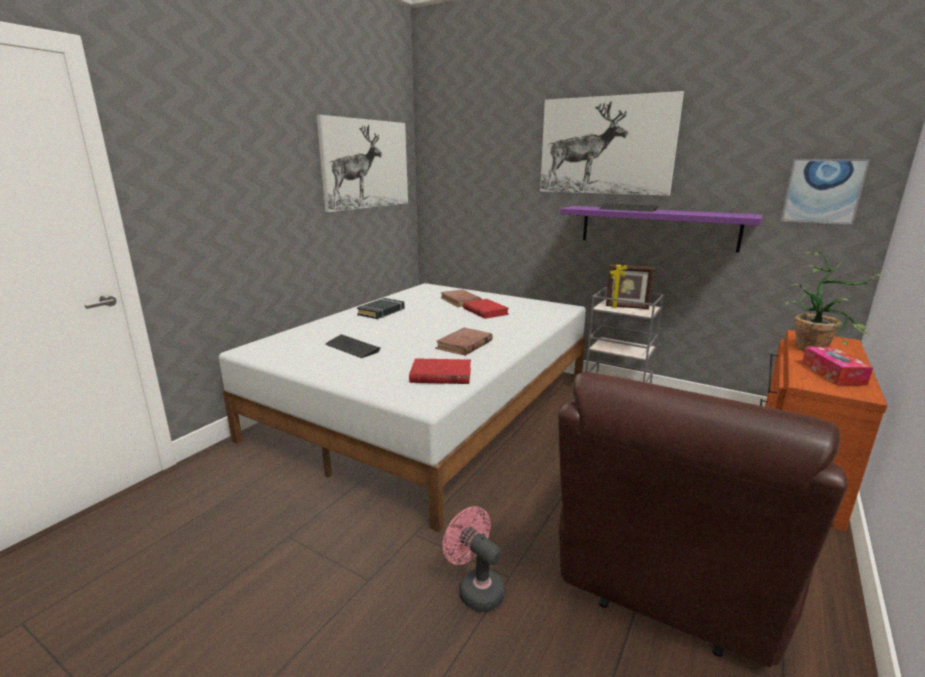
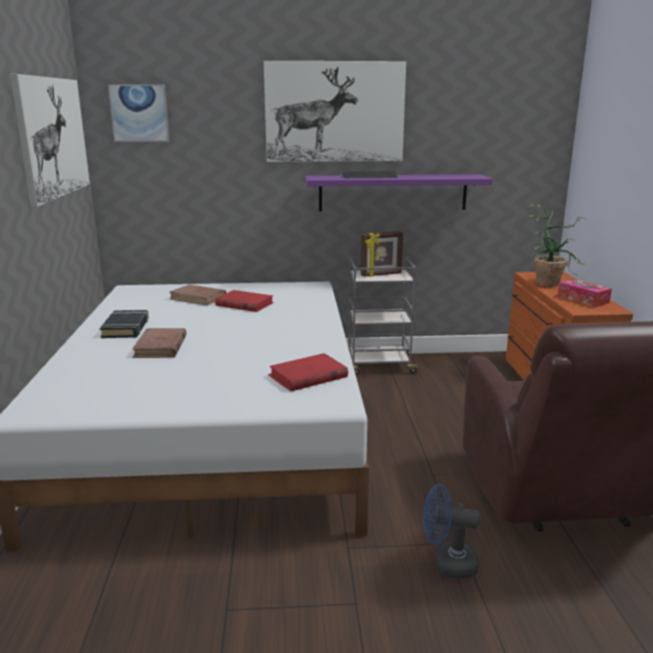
camera: 35 degrees left, 0 degrees up
keyboard [325,334,380,358] -> none
brown book [435,328,493,355] -> brown book moved to [132,328,187,358]
pink fan [443,506,505,612] -> blue fan [423,484,480,579]
picture [781,159,870,225] -> picture moved to [108,84,169,142]

